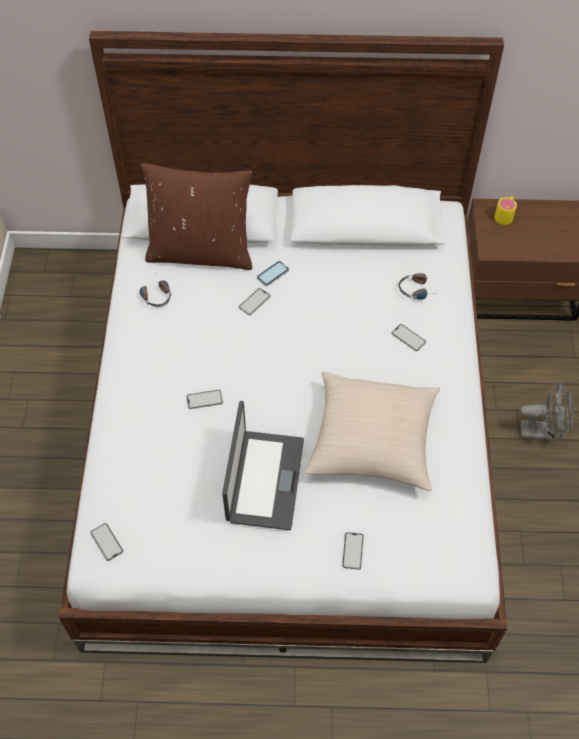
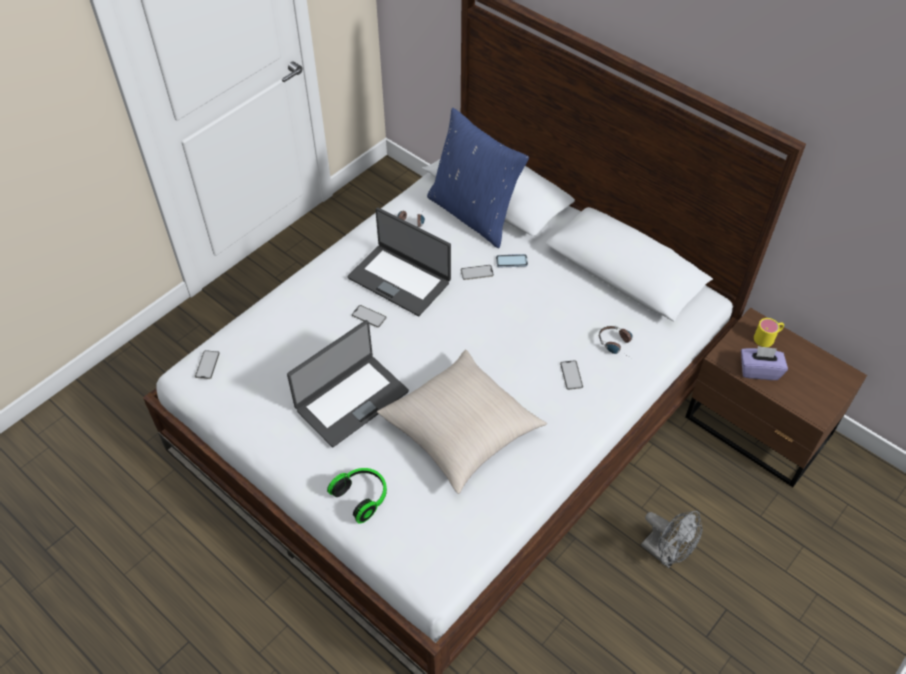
camera: 40 degrees right, 5 degrees down
brown pillow [140,163,252,270] -> blue pillow [427,108,529,248]
phone [342,532,364,570] -> headphones [327,468,387,524]
none -> laptop [348,207,451,316]
none -> purple tissue box [741,346,788,380]

